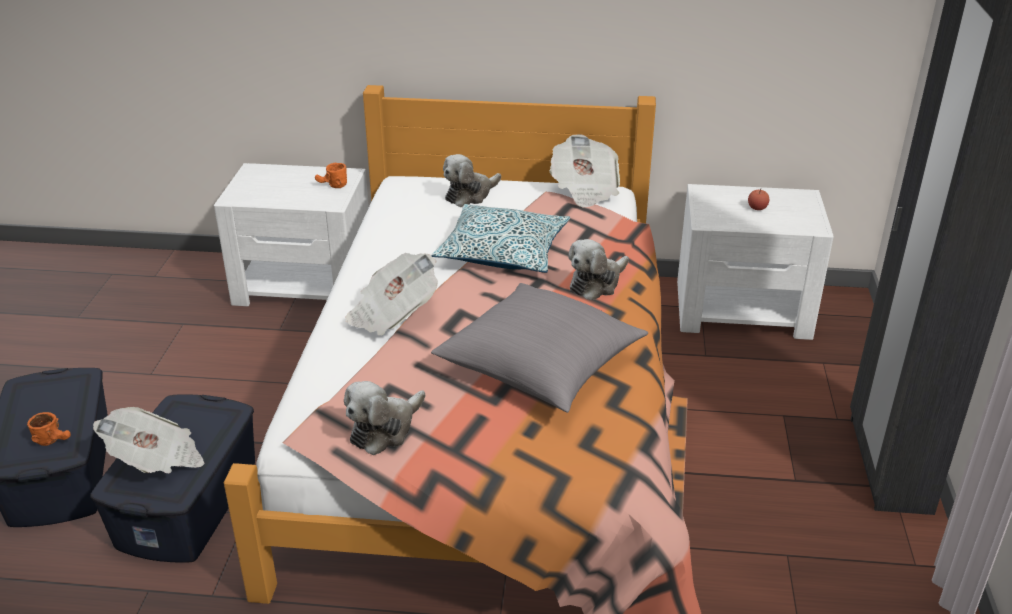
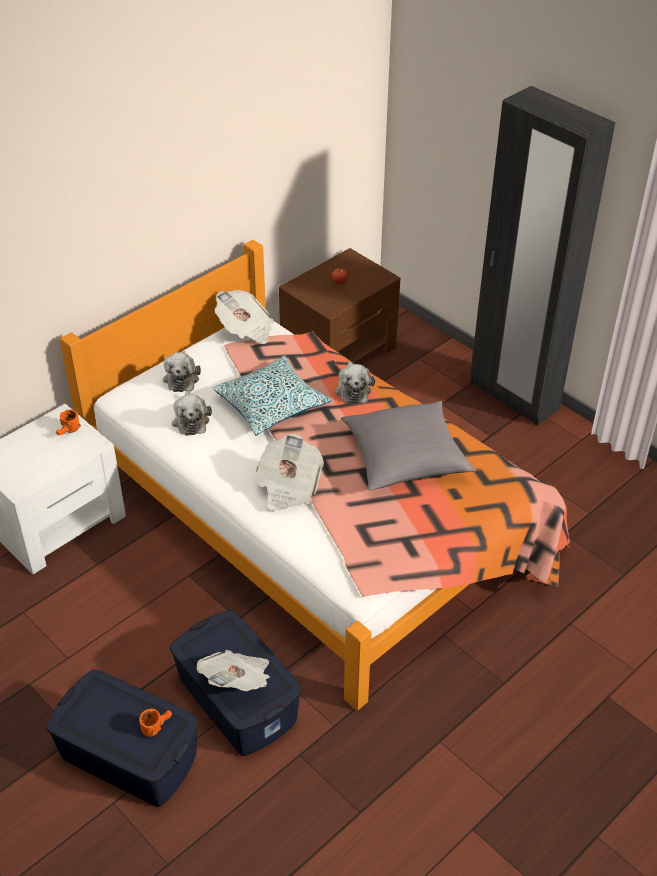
camera: 50 degrees left, 10 degrees up
plush toy [344,381,425,455] -> plush toy moved to [172,391,212,436]
white nightstand [677,184,834,340] -> brown nightstand [279,248,400,364]

